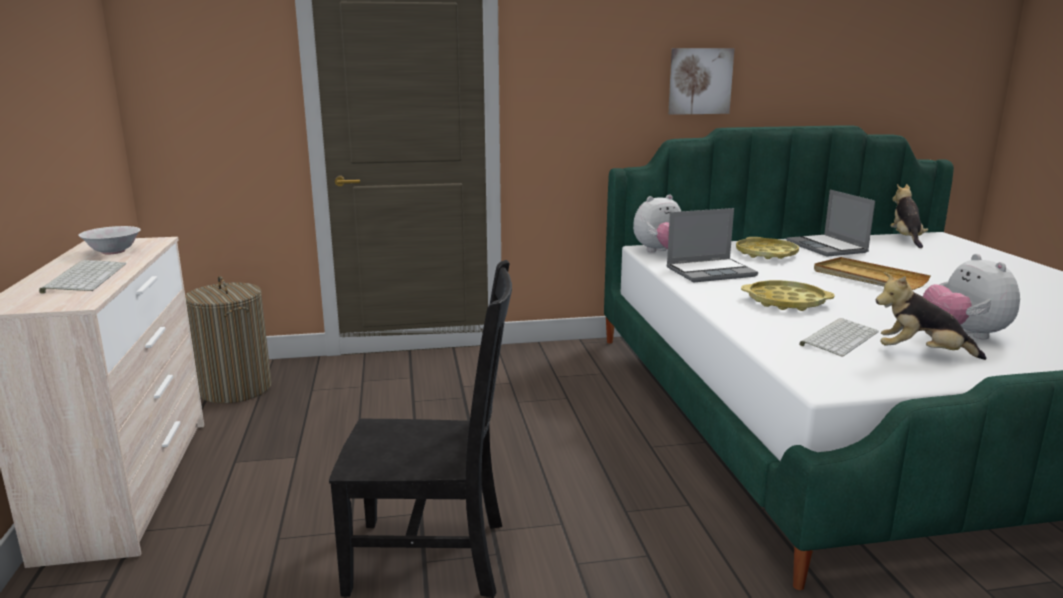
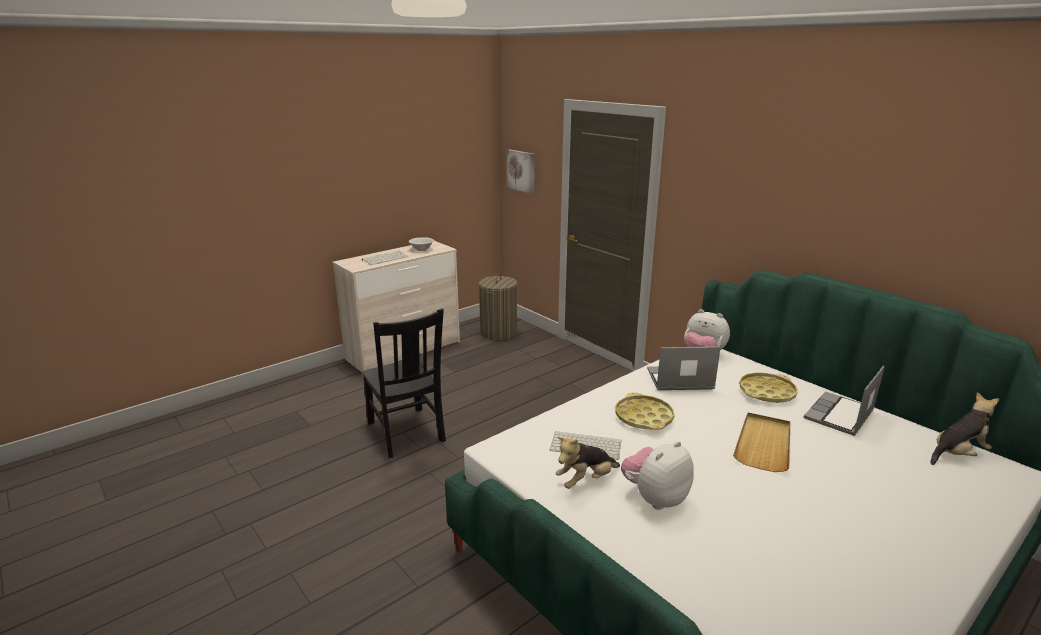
camera: 60 degrees right, 5 degrees up
laptop [666,208,758,282] -> laptop turned 135 degrees clockwise [647,346,721,390]
picture [668,48,735,115] -> picture moved to [507,150,535,194]
plush toy [876,272,986,360] -> plush toy turned 105 degrees counterclockwise [556,437,620,489]

